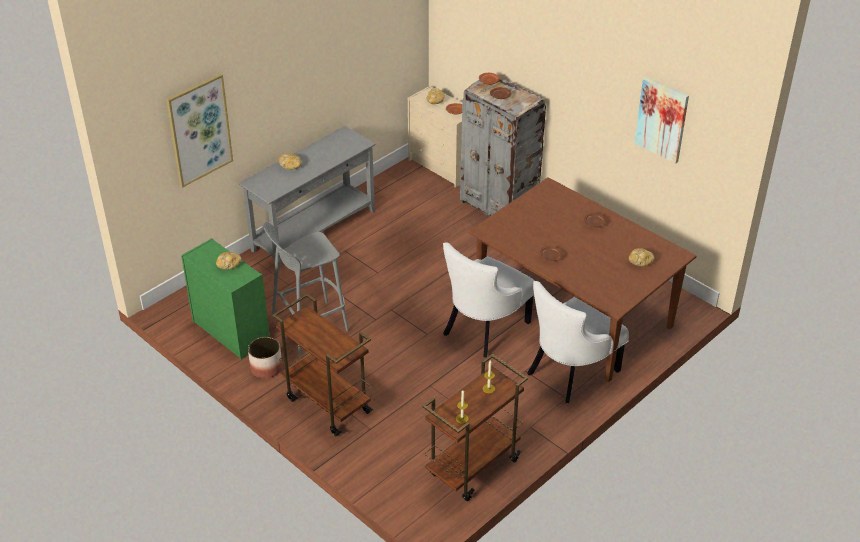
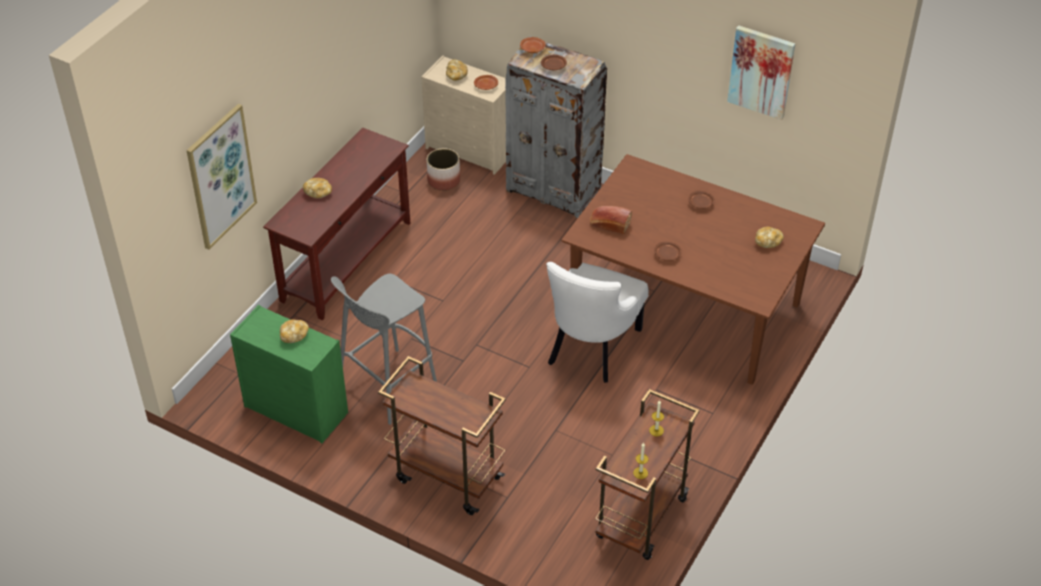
camera: 15 degrees left, 5 degrees up
grey console table [239,126,376,270] -> brown console table [263,128,411,320]
planter [248,337,282,378] -> planter moved to [427,148,460,191]
white chair [527,281,629,403] -> none
none -> bread [590,206,632,234]

